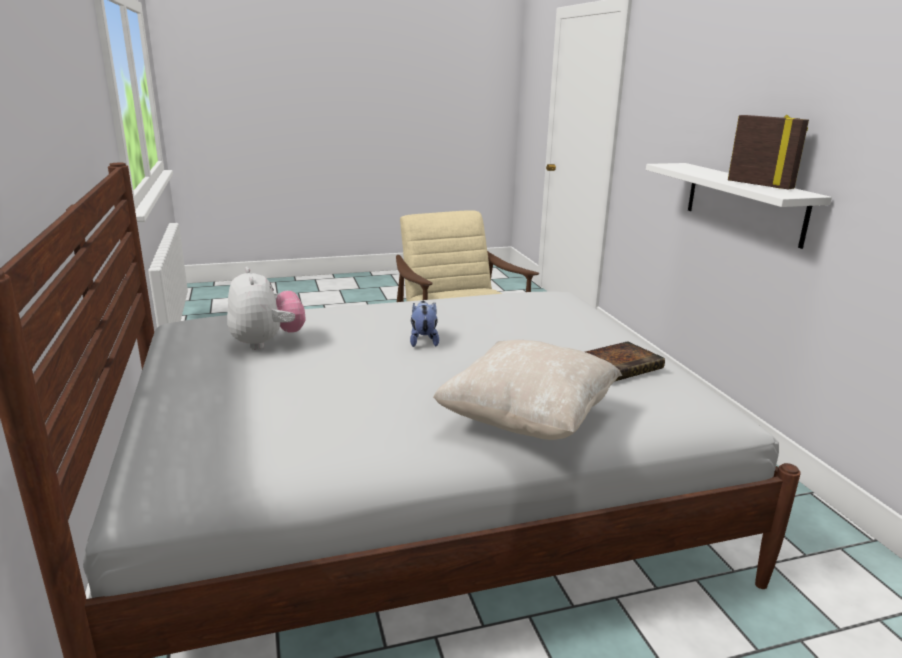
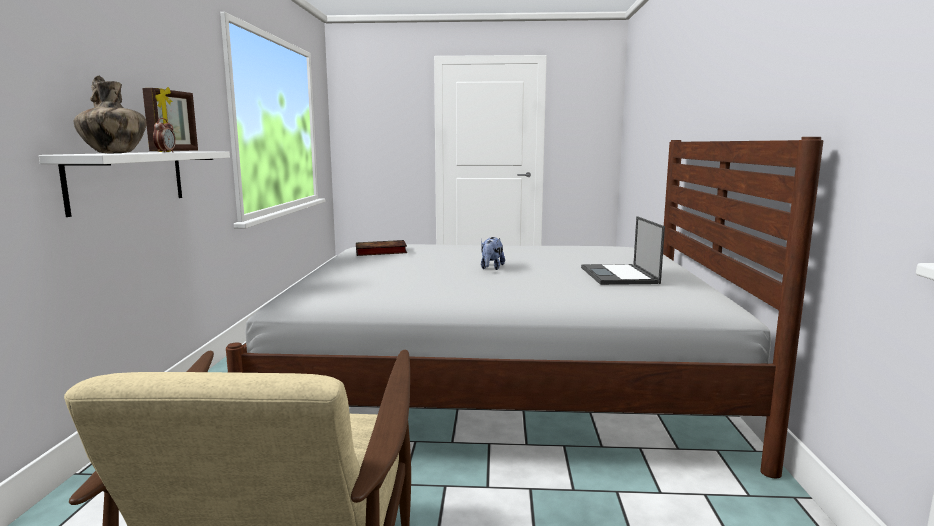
camera: 160 degrees left, 10 degrees down
plush toy [227,267,306,350] -> laptop [581,216,665,285]
beige pillow [433,340,622,440] -> none
picture frame [728,115,809,189] -> picture frame turned 150 degrees counterclockwise [142,87,198,152]
none -> vase [74,75,146,153]
none -> alarm clock [153,118,176,152]

